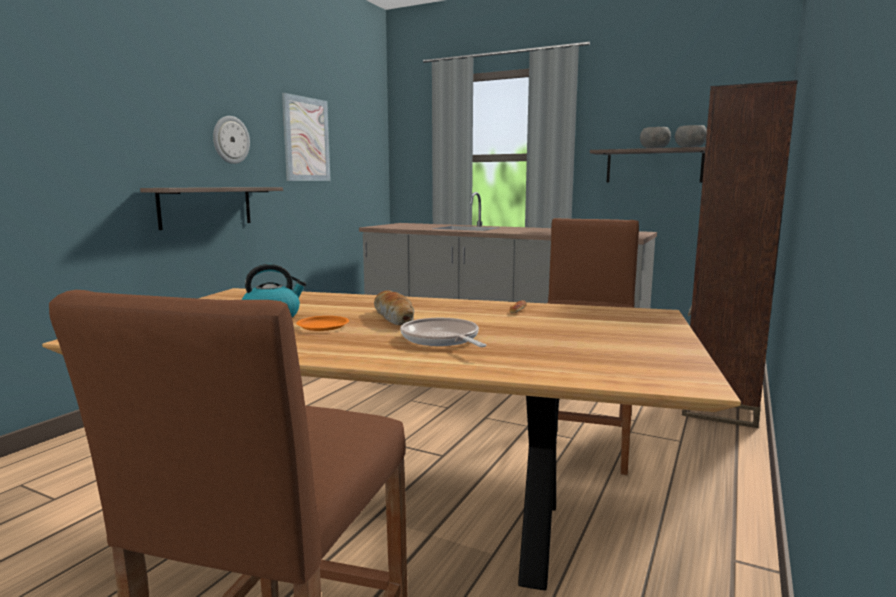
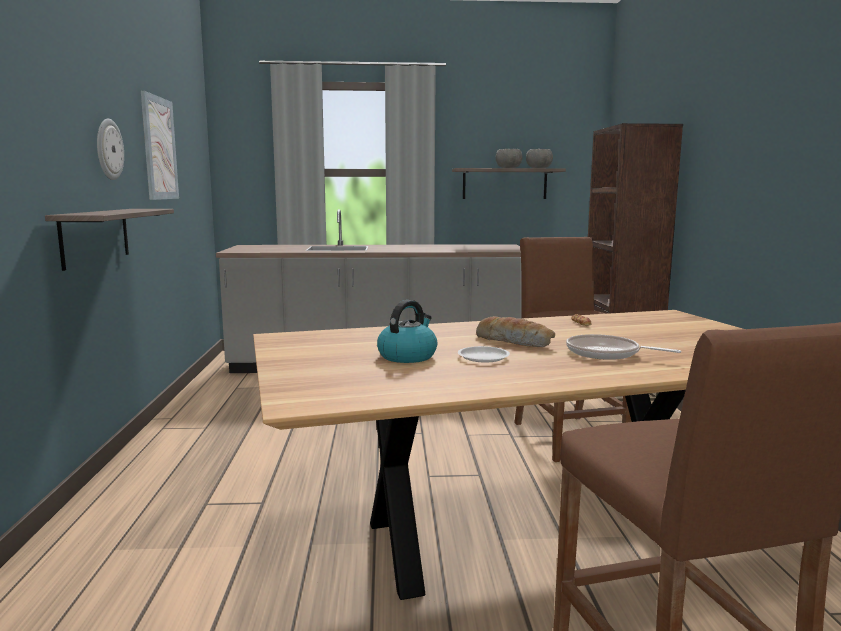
camera: 30 degrees left, 0 degrees up
orange plate [296,316,349,331] -> white plate [458,346,510,363]

